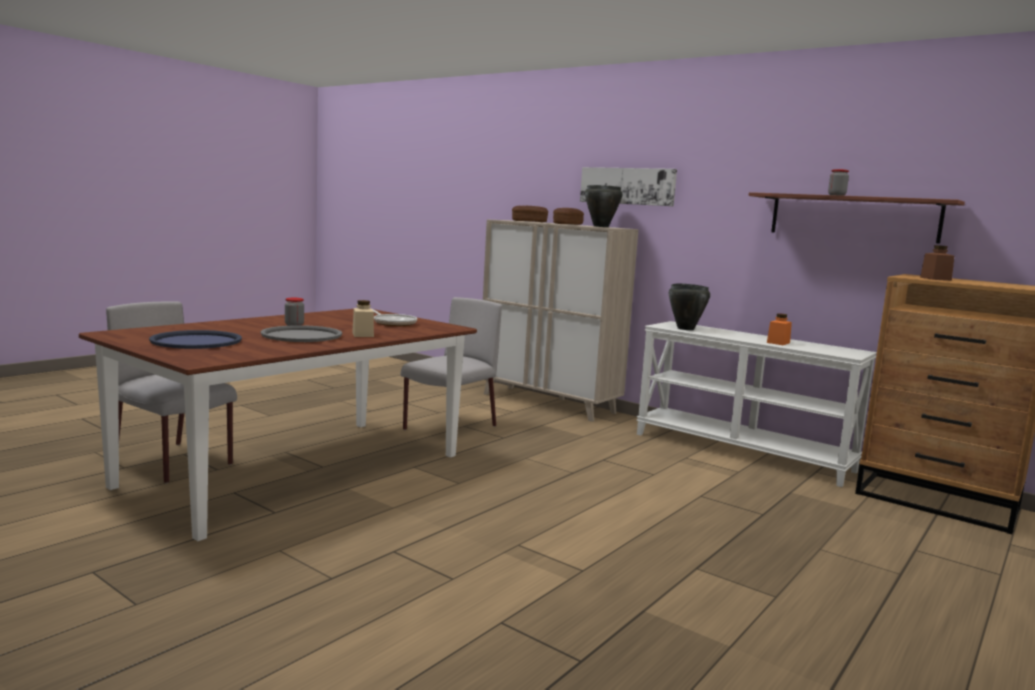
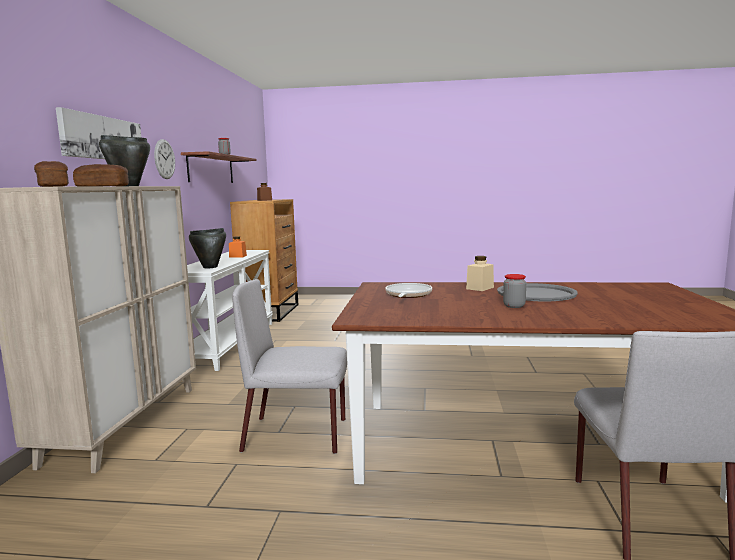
camera: 120 degrees left, 0 degrees up
blue tray [149,330,242,349] -> none
none -> wall clock [154,139,175,179]

